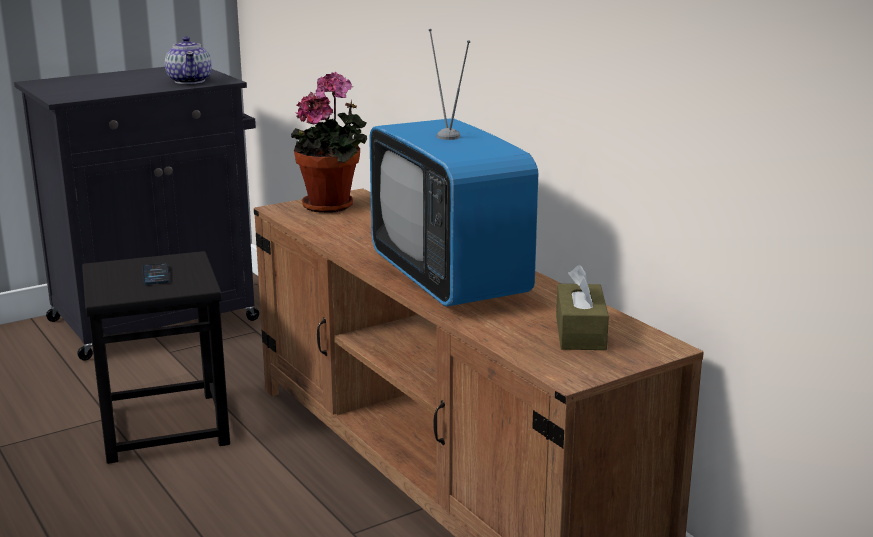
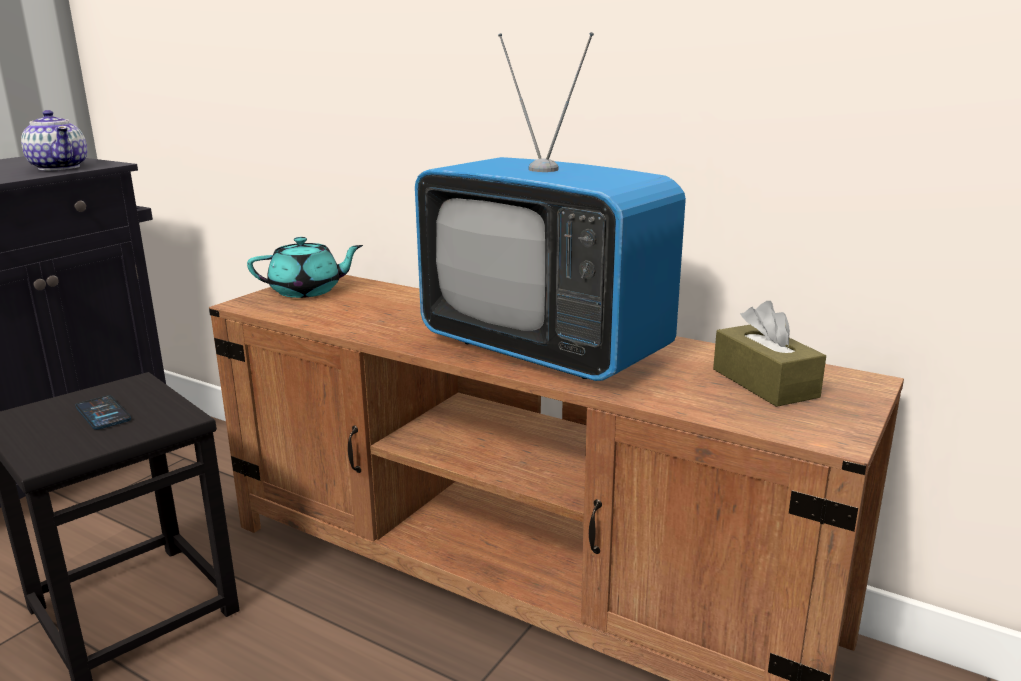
camera: 25 degrees left, 0 degrees up
potted plant [291,72,367,213] -> turquoise teapot [247,237,363,298]

